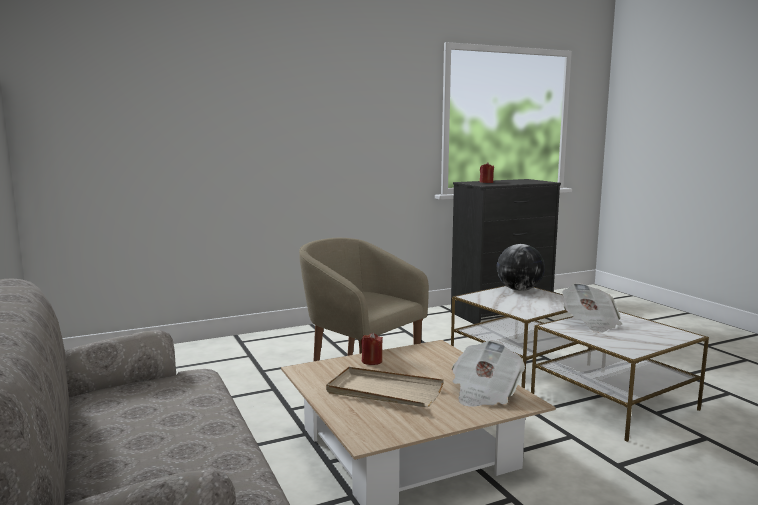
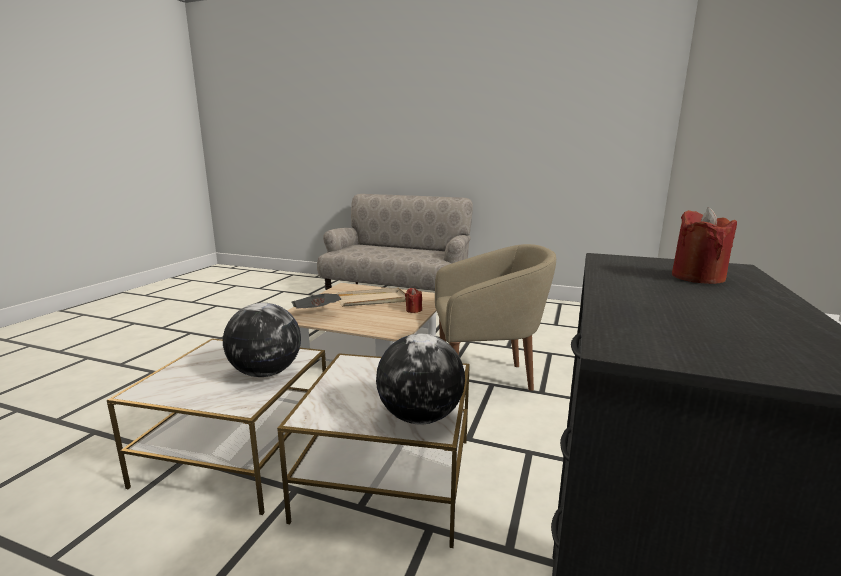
camera: 135 degrees right, 5 degrees up
newspaper [562,283,622,333] -> globe [223,303,301,377]

